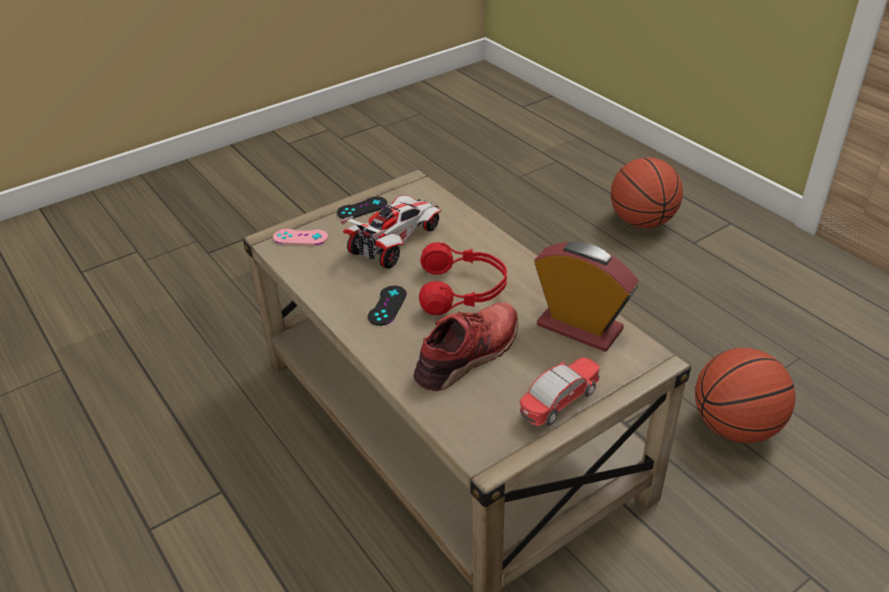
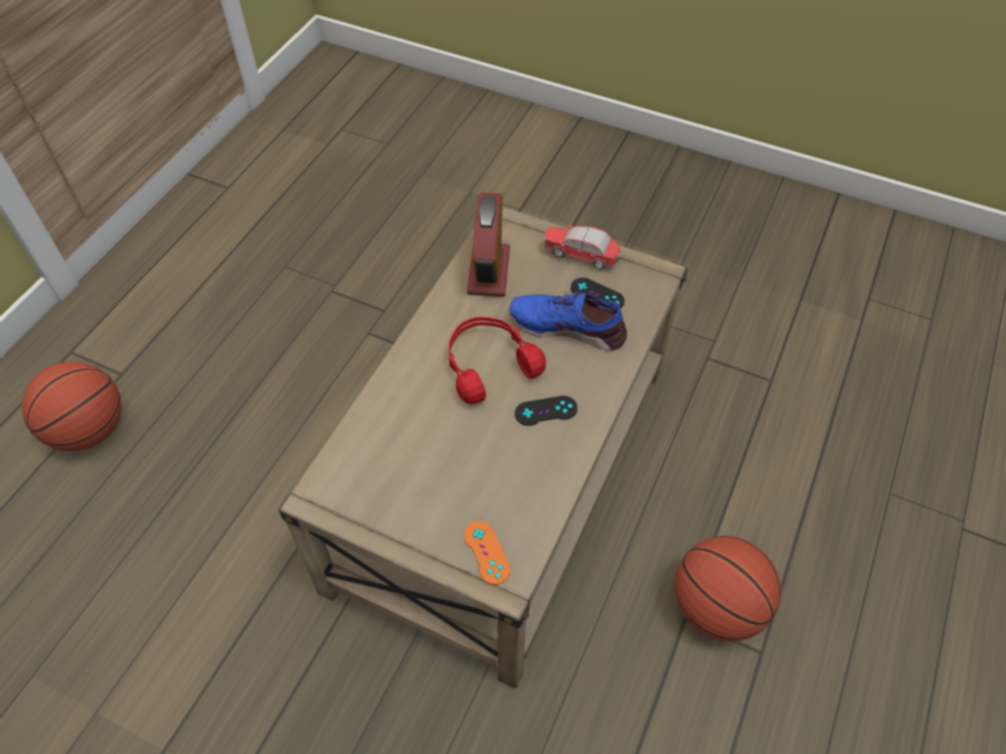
camera: 120 degrees left, 15 degrees up
pink game controller [273,229,328,245] -> orange game controller [464,521,511,585]
black game controller [337,197,387,219] -> black game controller moved to [571,278,625,309]
toy car [340,195,441,269] -> none
red shoe [414,302,518,391] -> blue shoe [509,292,627,350]
basketball [695,348,796,443] -> basketball moved to [675,536,781,642]

